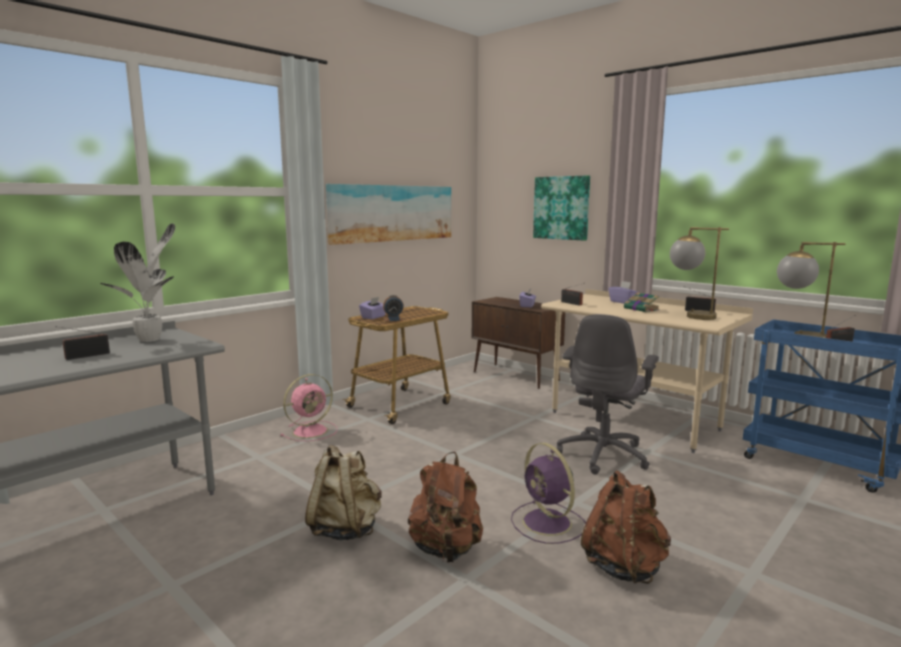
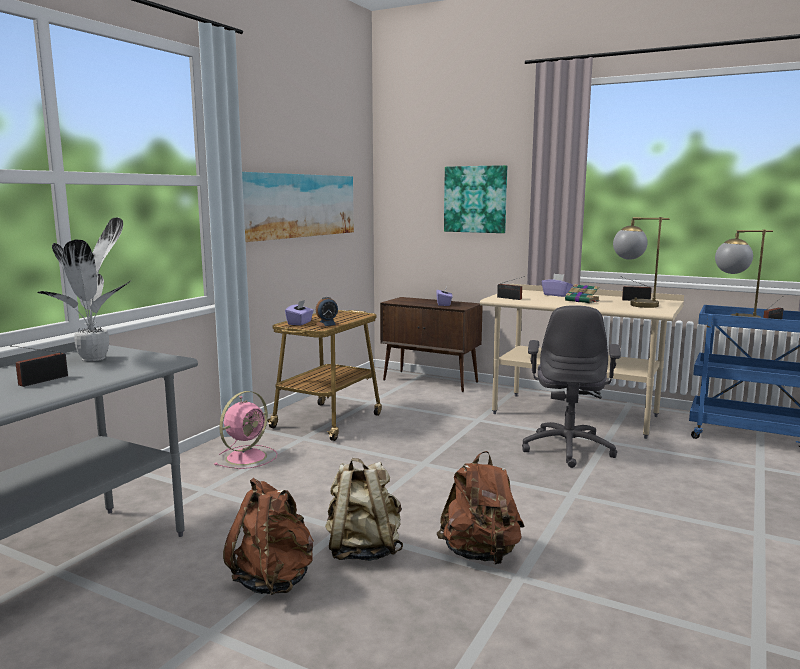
camera: 15 degrees left, 0 degrees up
purple fan [511,443,586,544] -> none
brown backpack [581,470,671,584] -> brown backpack moved to [223,478,314,595]

